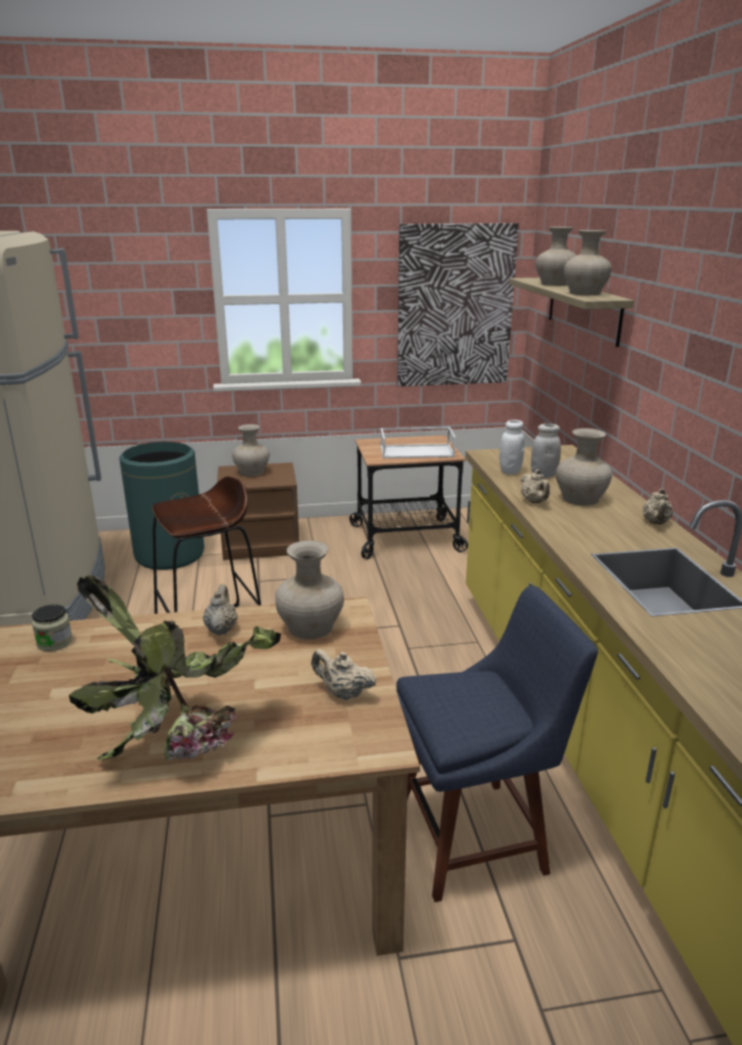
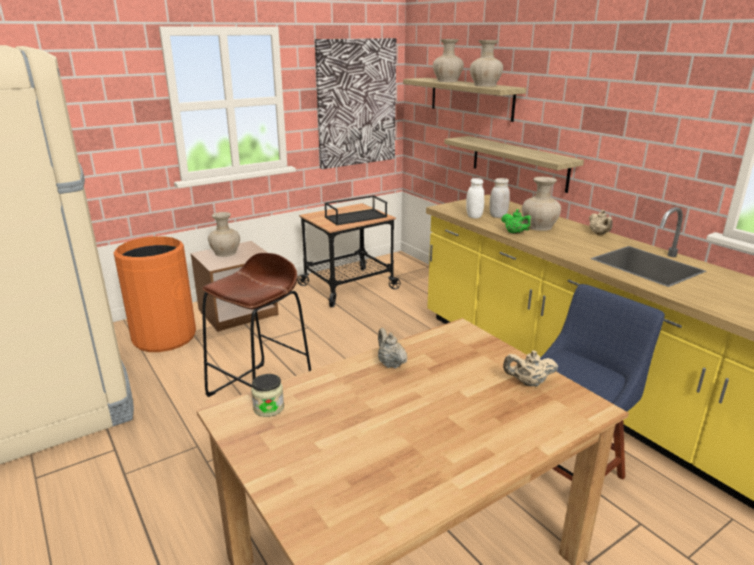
camera: 25 degrees left, 0 degrees up
potted plant [69,575,281,761] -> none
green trash can [119,442,204,570] -> orange trash can [114,236,196,352]
beige vase [275,540,344,640] -> none
white tray [380,427,456,458] -> black tray [324,195,387,225]
beige teapot [521,469,550,503] -> green teapot [501,209,532,234]
none -> shelf [444,136,584,193]

